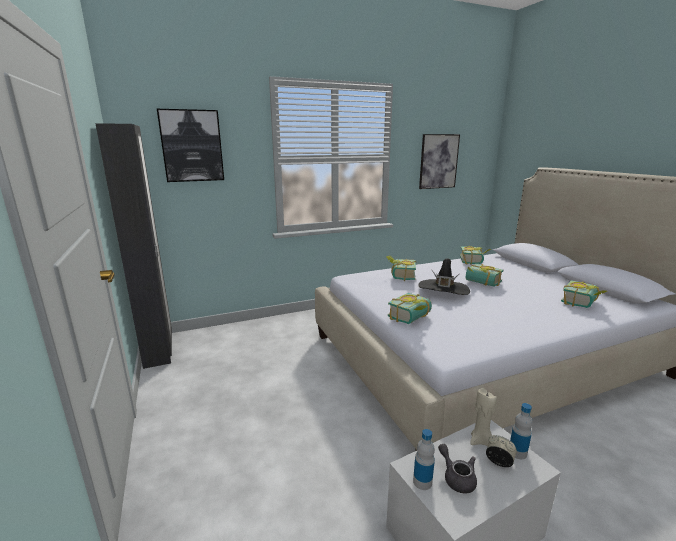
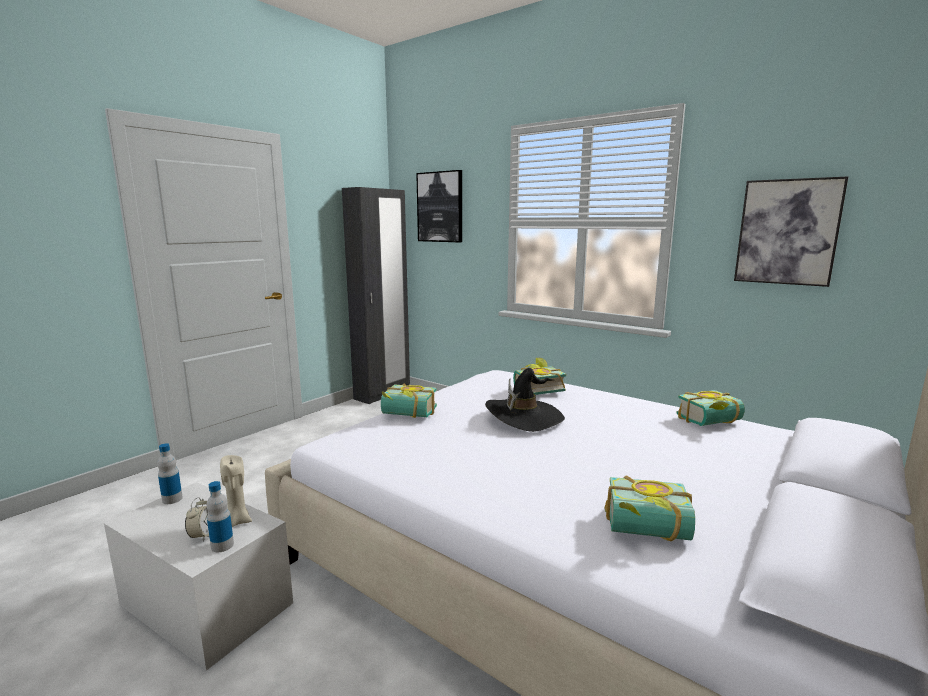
camera: 60 degrees right, 5 degrees down
grey teapot [438,444,477,493] -> none
book [466,264,504,287] -> none

